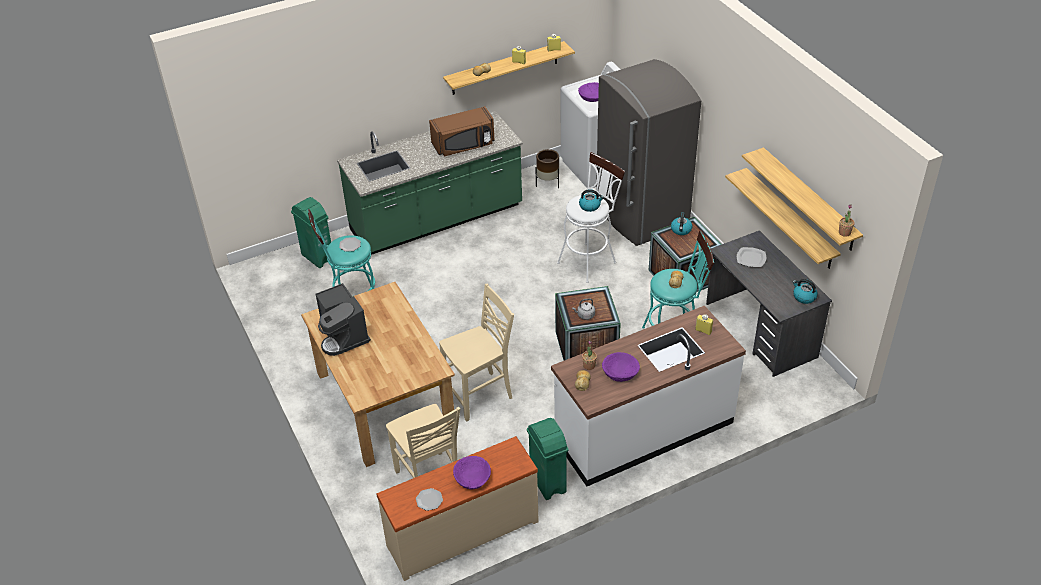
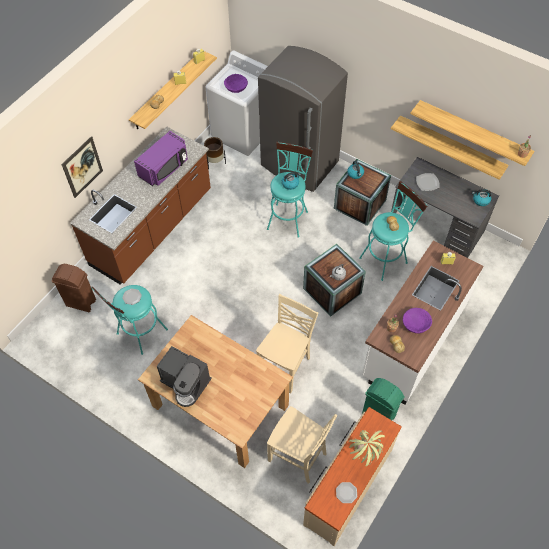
camera: 30 degrees left, 15 degrees up
green trash can [291,197,331,268] -> brown trash can [52,264,96,312]
green counter [337,111,523,255] -> brown counter [70,126,211,284]
brown microwave [429,106,495,157] -> purple microwave [134,131,188,186]
purple bowl [453,456,491,490] -> potted plant [349,430,385,467]
white stool [557,152,625,283] -> turquoise stool [267,142,313,238]
none -> picture [61,136,103,198]

